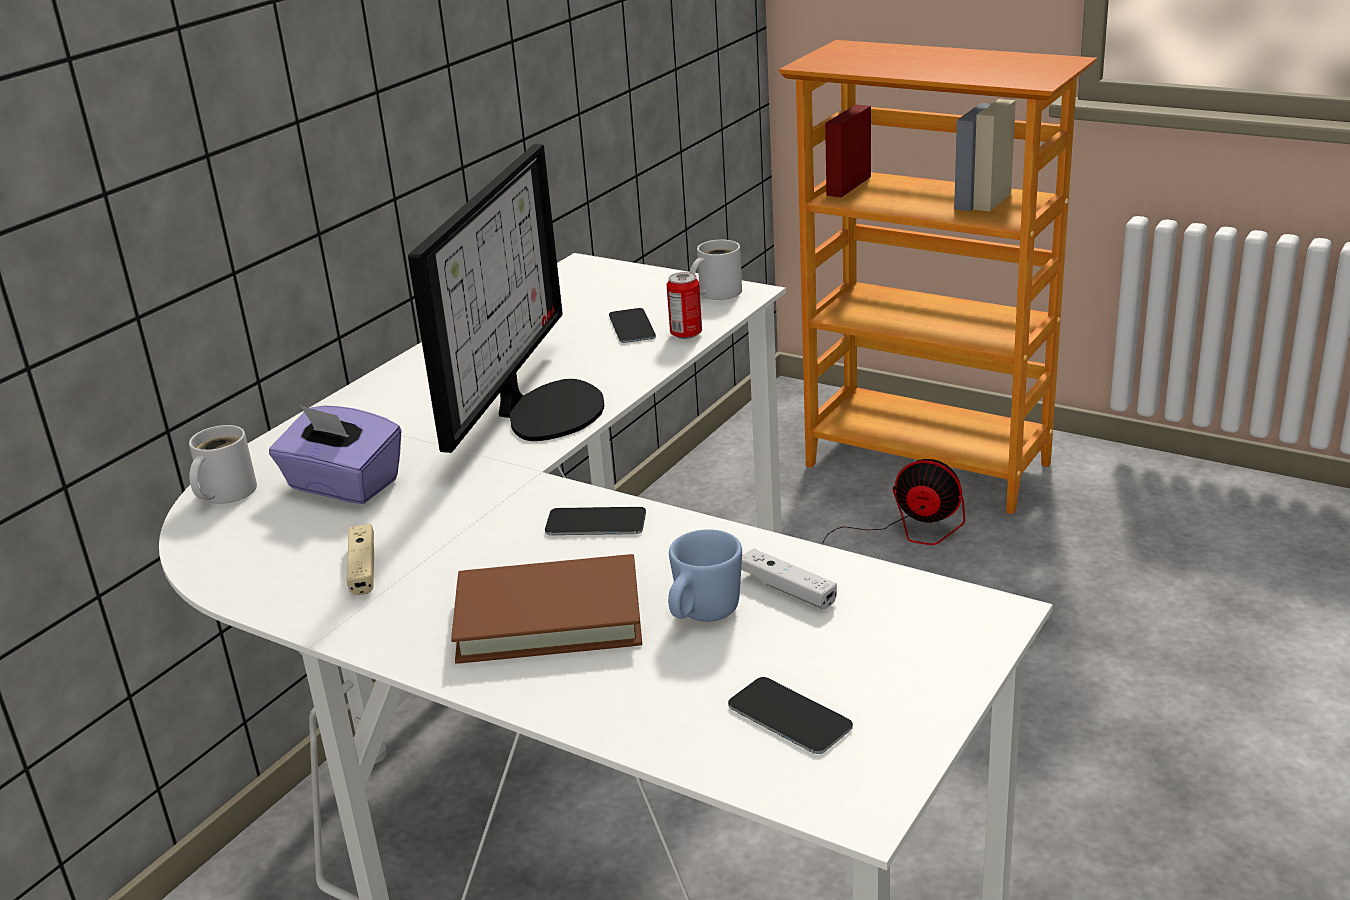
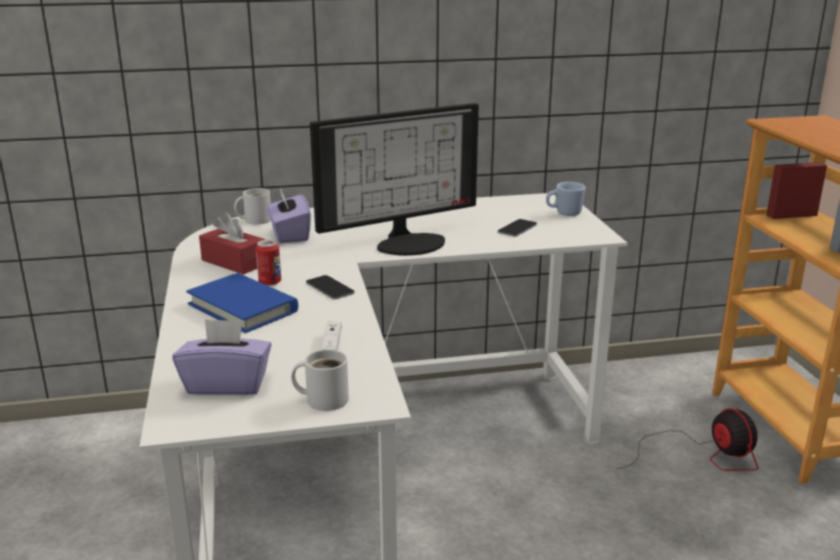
camera: 45 degrees right, 5 degrees down
beige game controller [347,524,374,595] -> red tissue box [199,213,266,275]
brown book [451,554,642,664] -> blue book [186,273,298,333]
can [666,272,702,339] -> can moved to [256,240,281,286]
blue mug [668,529,742,622] -> blue mug moved to [546,182,586,216]
white mug [690,240,742,300] -> white mug moved to [291,349,349,411]
phone [728,677,853,754] -> purple tissue box [172,319,272,395]

